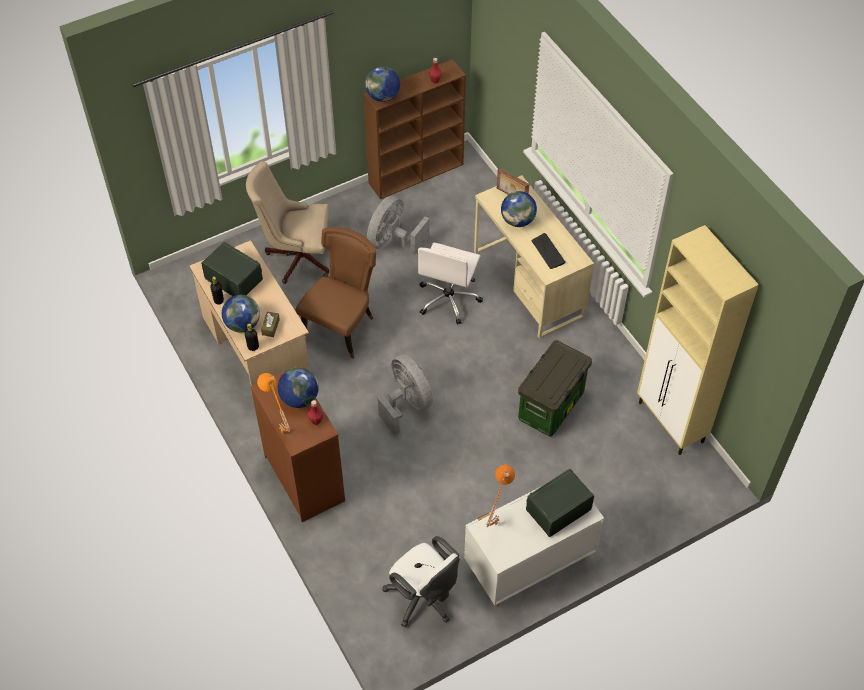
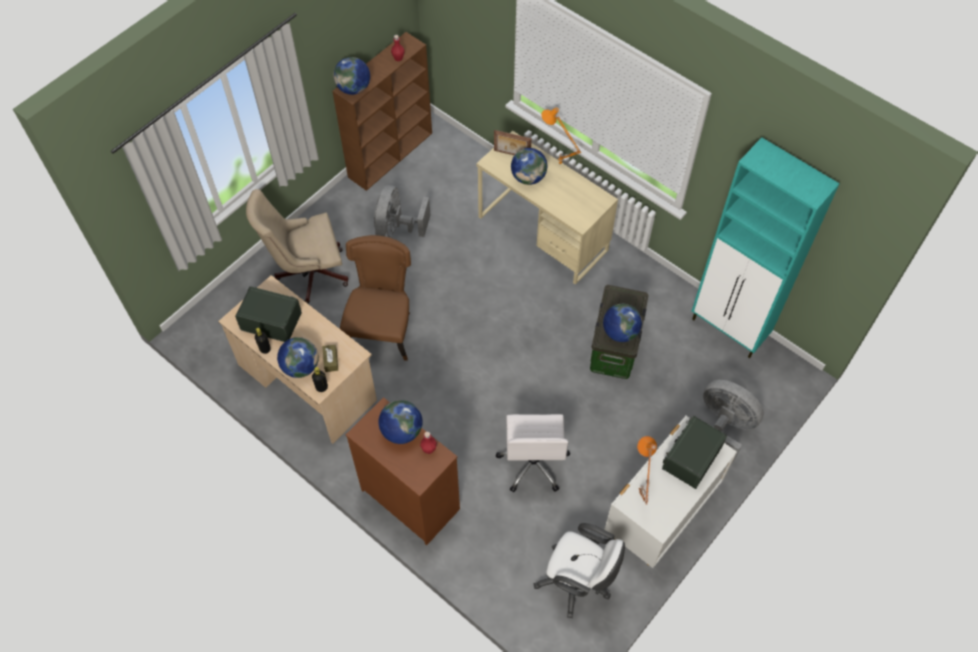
camera: 20 degrees left, 5 degrees up
orange table lamp [257,373,290,434] -> orange table lamp moved to [541,108,582,164]
grey fan [377,354,433,435] -> grey fan moved to [703,380,764,463]
white office chair [418,243,483,325] -> white office chair moved to [496,414,570,492]
keyboard [532,233,565,269] -> none
beige cabinet [637,225,759,455] -> turquoise cabinet [692,137,840,358]
none -> globe [603,304,642,342]

